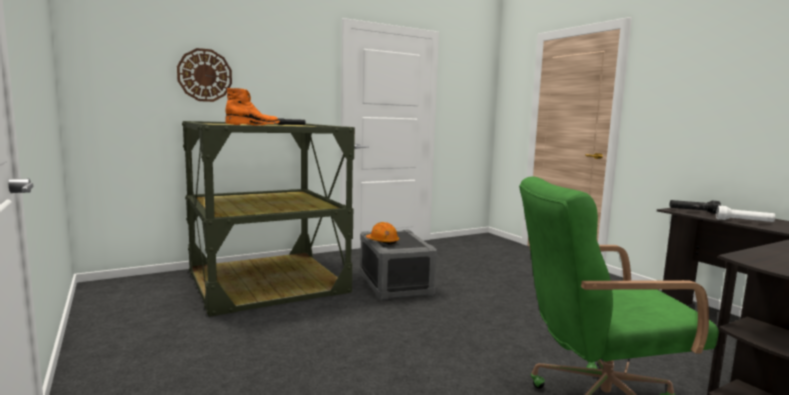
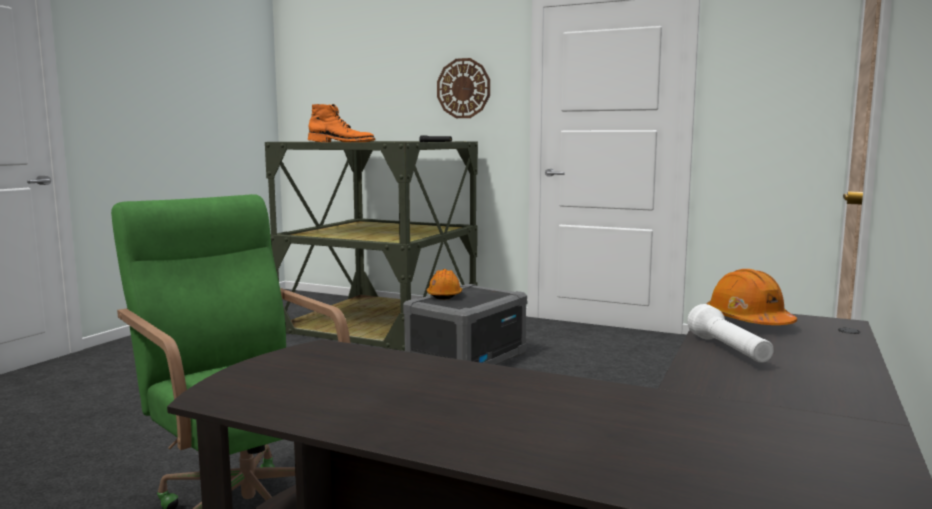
camera: 55 degrees right, 0 degrees up
wall clock [177,48,232,102] -> wall clock moved to [437,58,490,118]
black flashlight [670,200,721,214] -> orange hard hat [707,269,797,325]

